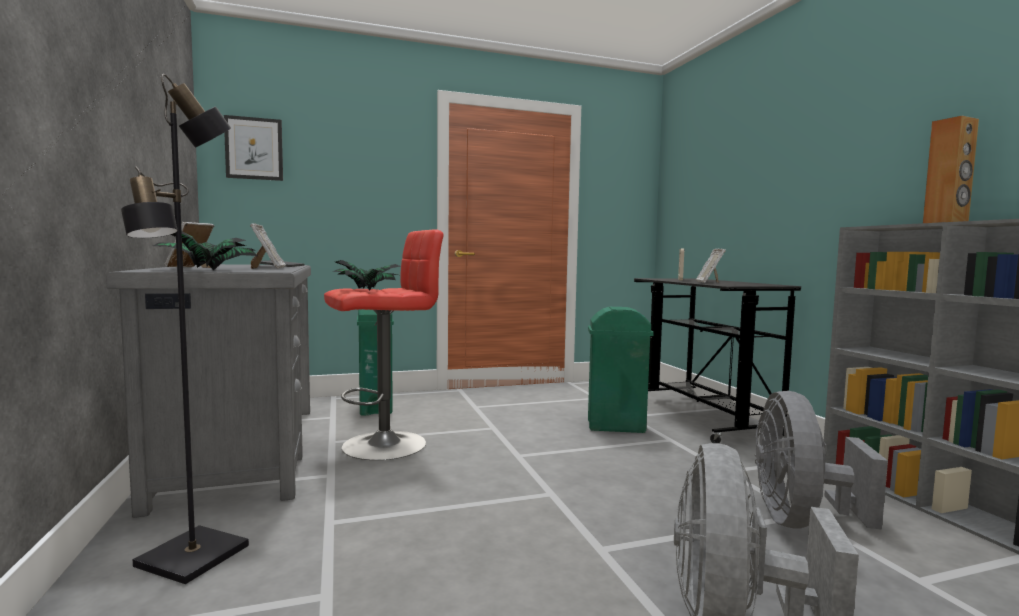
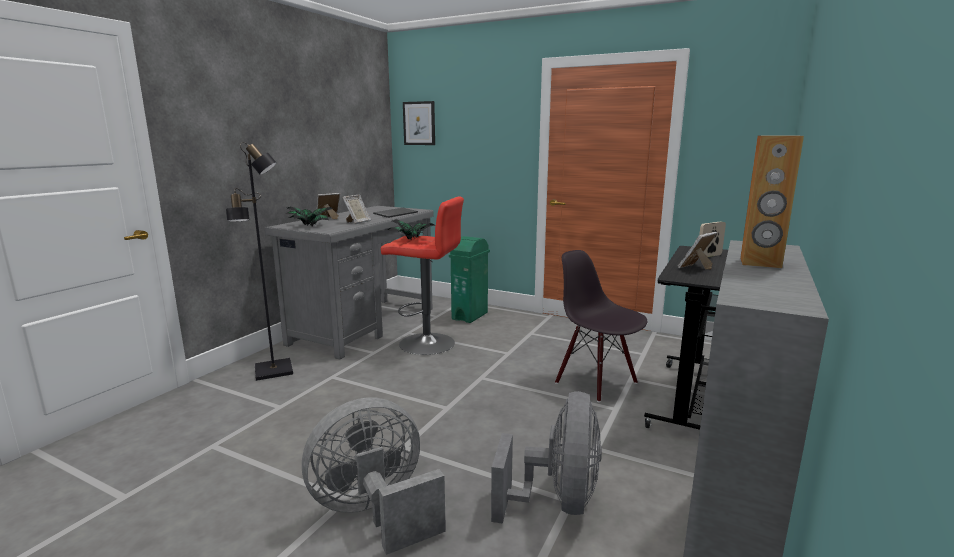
camera: 45 degrees right, 10 degrees up
green trash can [588,307,654,433] -> black chair [555,250,647,402]
grey fan [755,391,888,529] -> grey fan turned 135 degrees clockwise [491,391,602,524]

